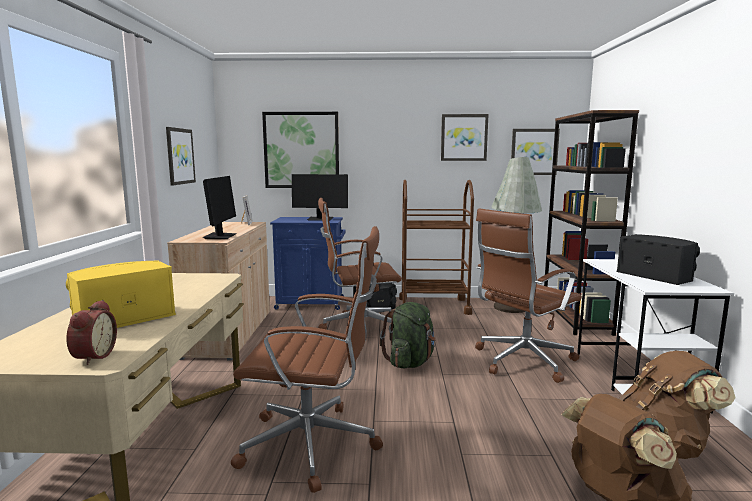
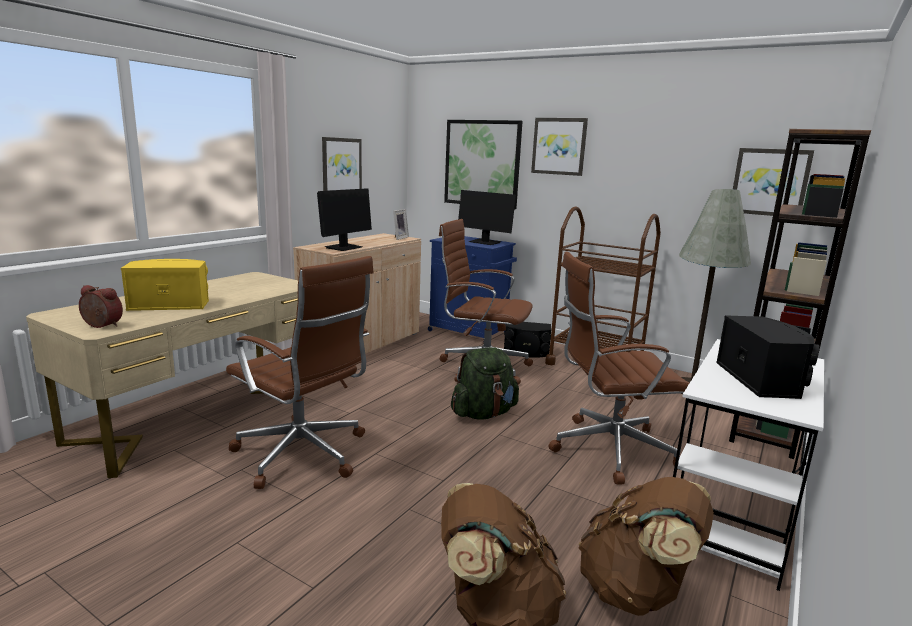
camera: 30 degrees right, 5 degrees up
alarm clock [66,300,117,365] -> alarm clock turned 105 degrees counterclockwise [79,285,123,328]
picture [441,114,489,161] -> picture moved to [531,118,588,176]

